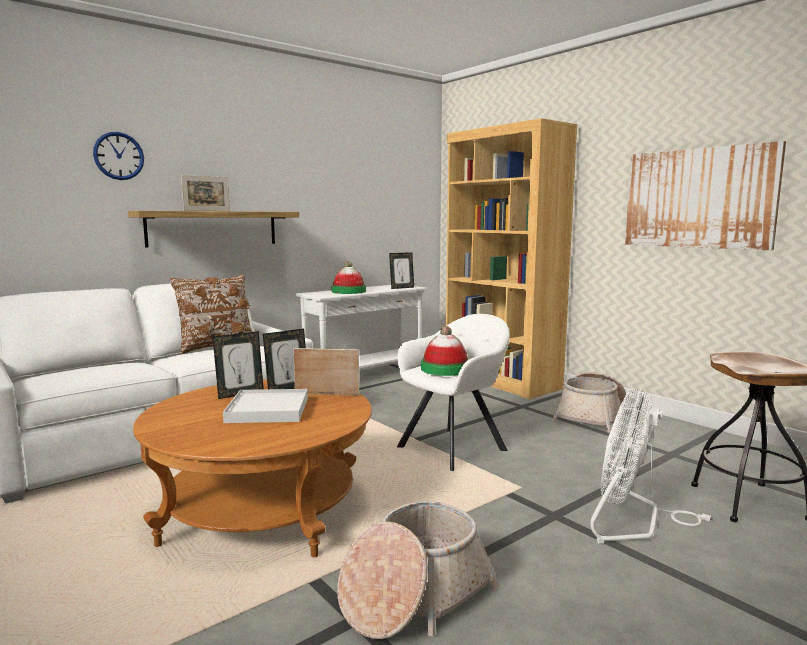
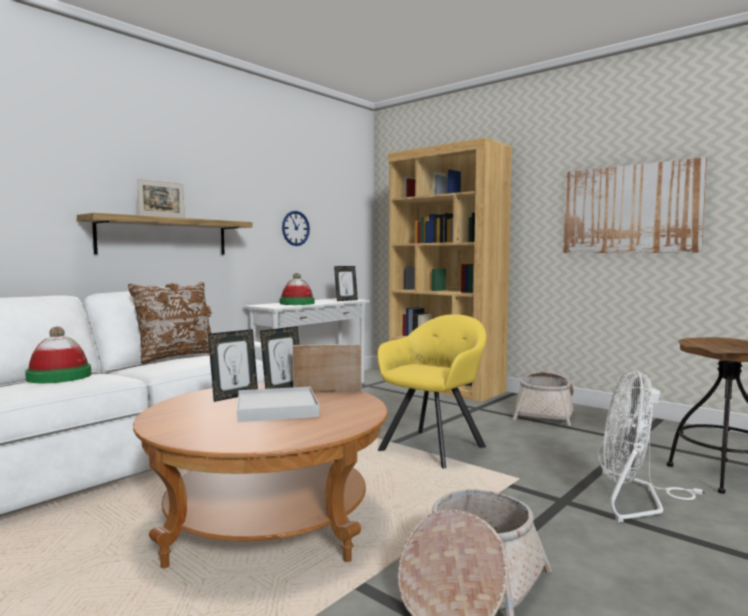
camera: 10 degrees left, 5 degrees down
wall clock [93,132,144,180] -> wall clock moved to [282,211,310,246]
white armchair [397,314,510,471] -> yellow armchair [377,314,486,469]
hat [421,326,468,376] -> hat moved to [25,326,91,383]

